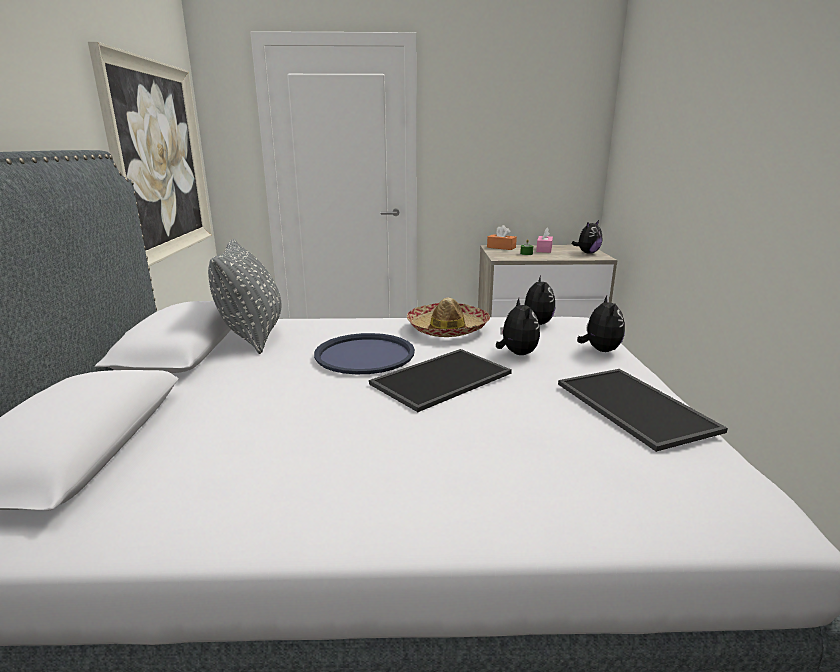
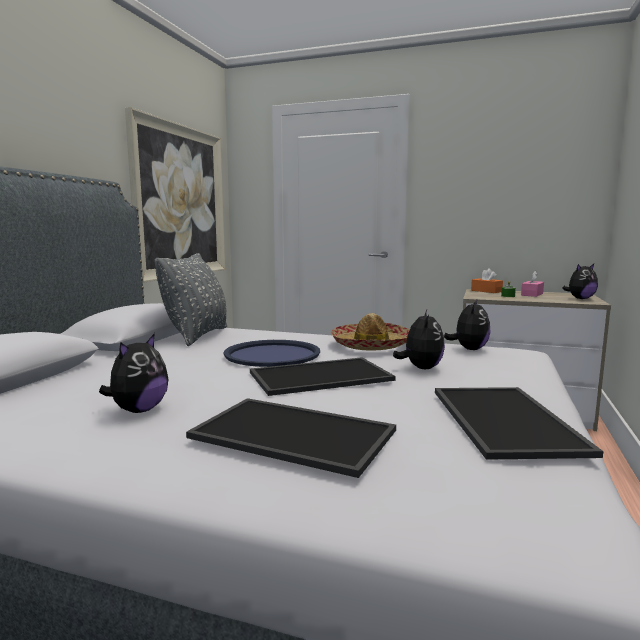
camera: 20 degrees right, 10 degrees down
plush toy [577,295,625,352] -> plush toy moved to [99,333,169,413]
none -> tray [186,398,396,478]

